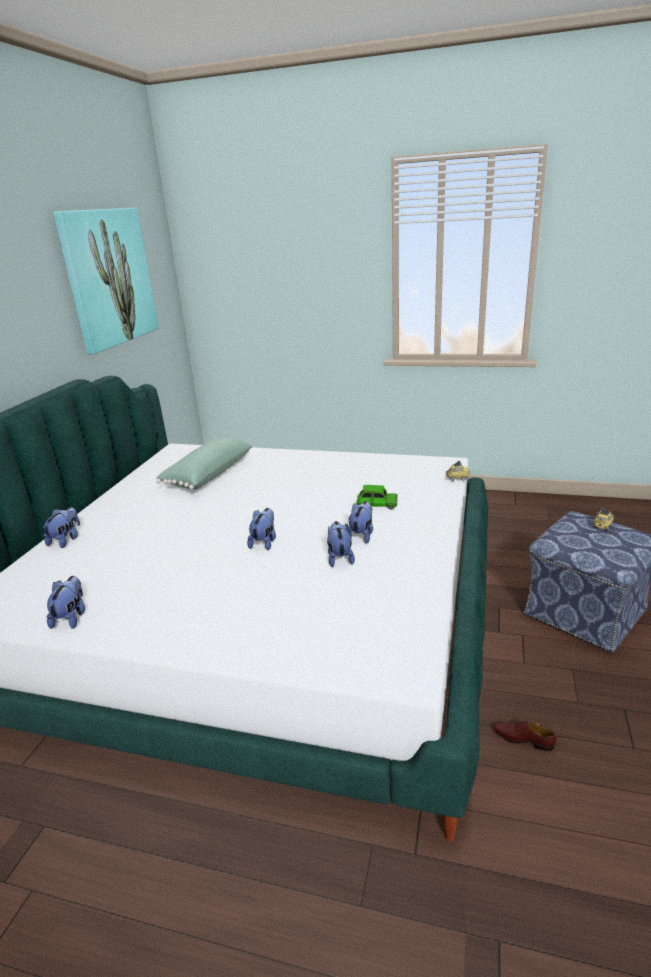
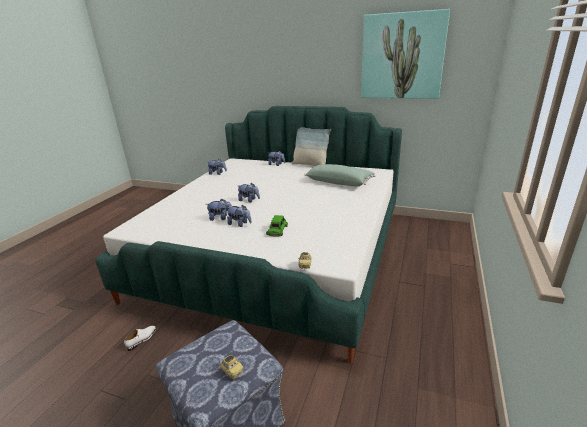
camera: 95 degrees right, 0 degrees up
brown shoe [493,722,557,751] -> white shoe [124,326,156,351]
none -> pillow [292,127,331,166]

